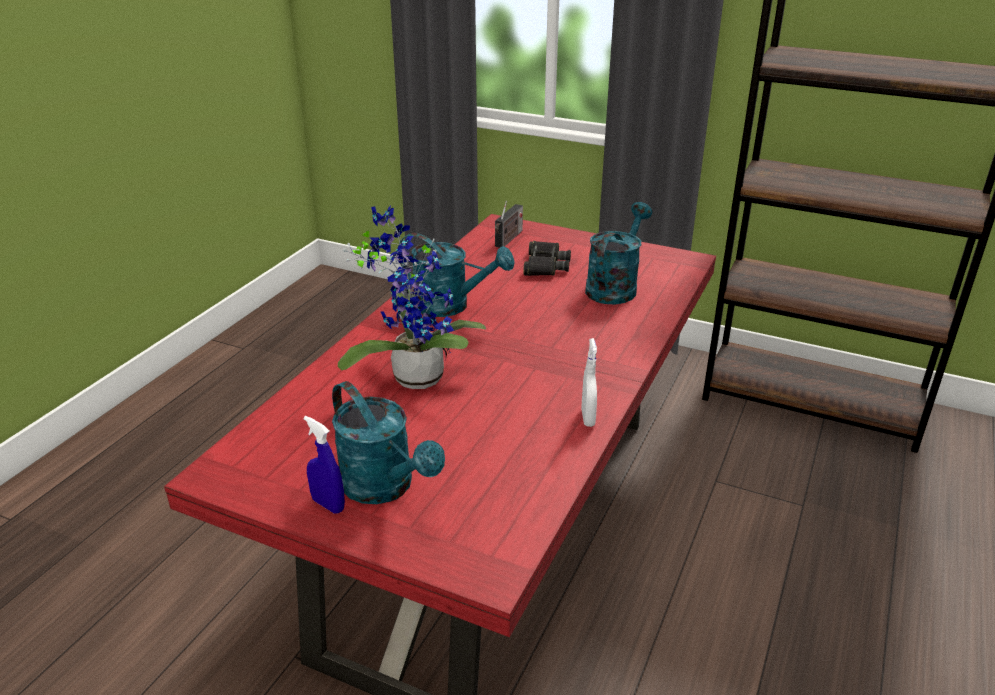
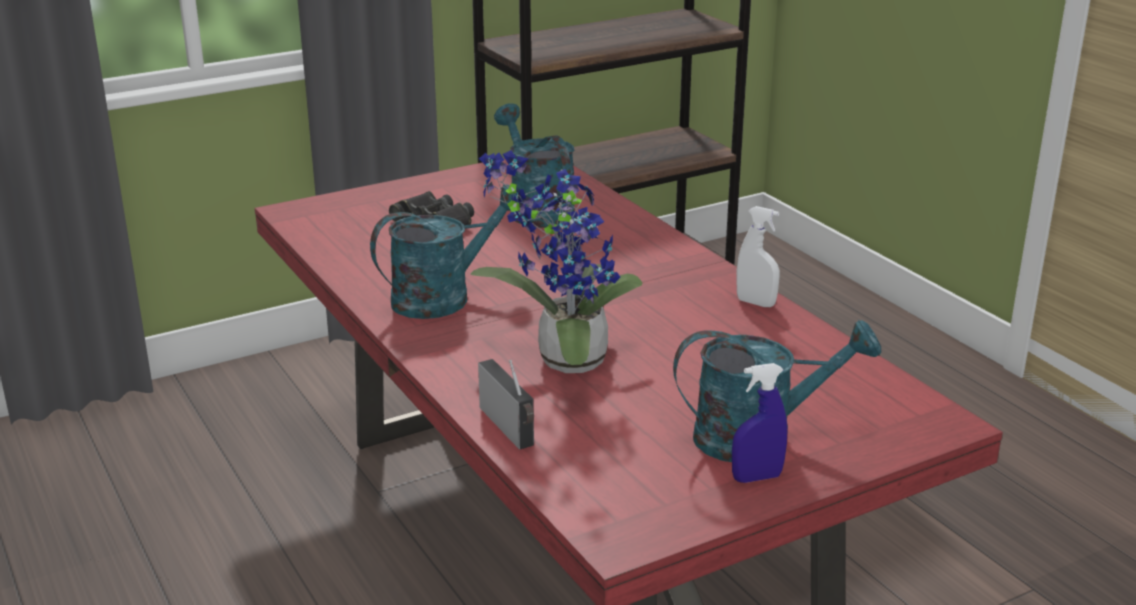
camera: 55 degrees left, 5 degrees down
radio [495,201,523,248] -> radio moved to [478,359,534,450]

